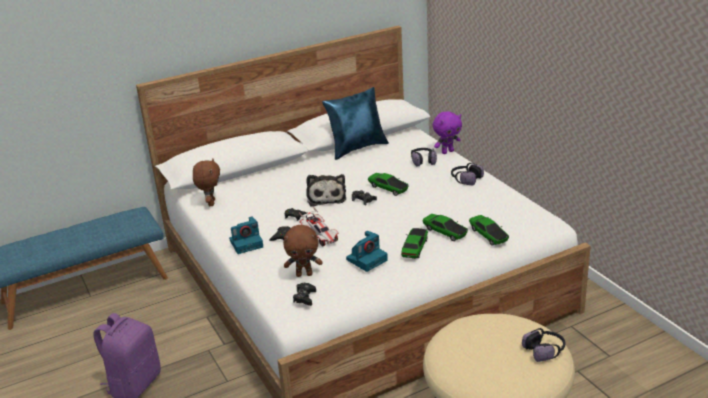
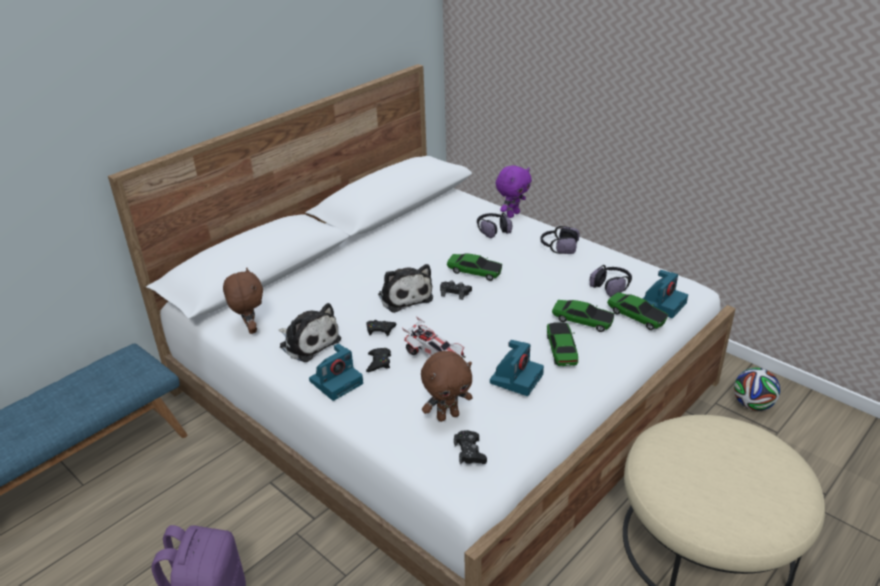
camera: 20 degrees left, 5 degrees up
blue pillow [322,87,389,160] -> none
headphones [522,328,565,362] -> headphones moved to [590,265,632,297]
none -> plush toy [278,303,341,362]
none -> camera [642,270,688,318]
none -> football [734,368,780,411]

